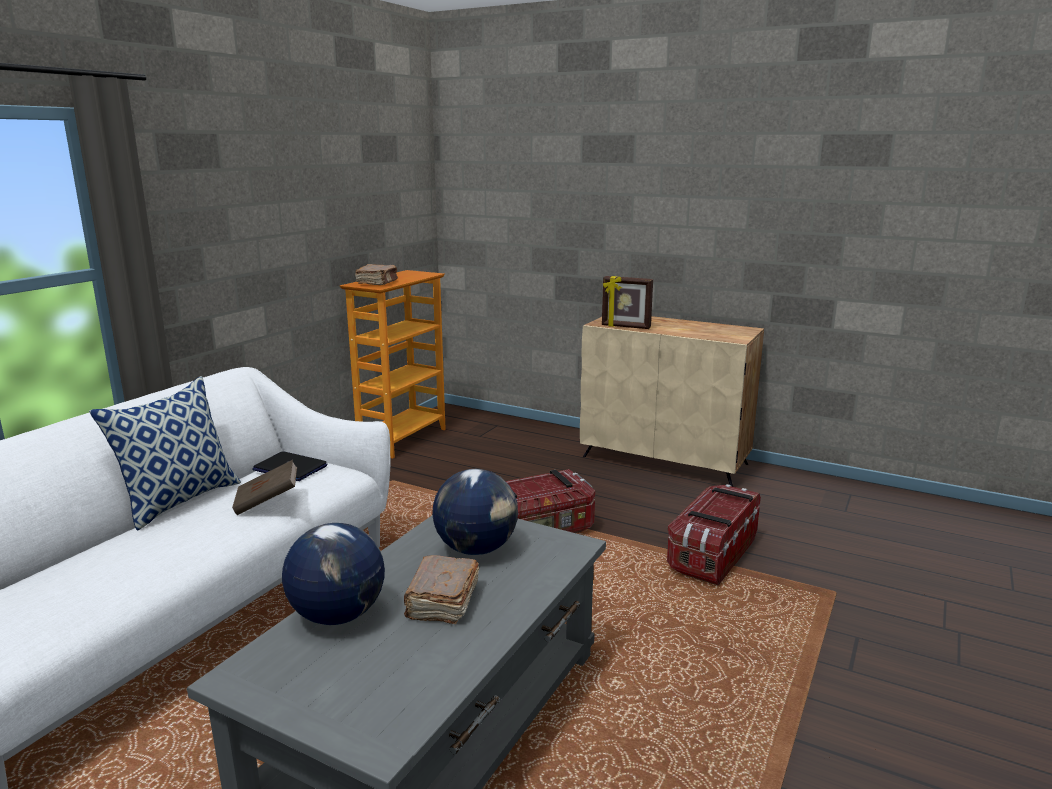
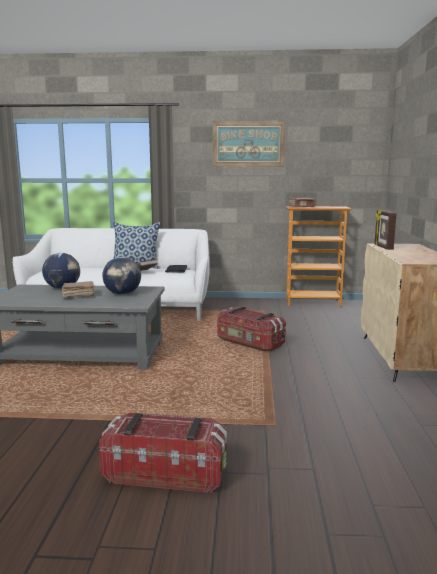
camera: 65 degrees right, 5 degrees down
storage box [667,484,761,586] -> storage box moved to [99,412,227,493]
none -> picture [213,121,285,167]

